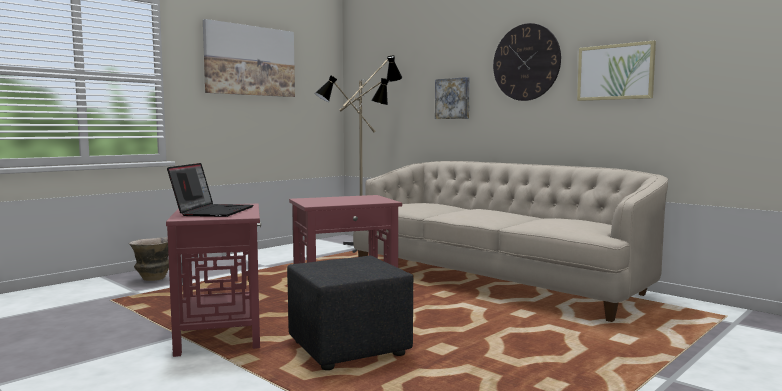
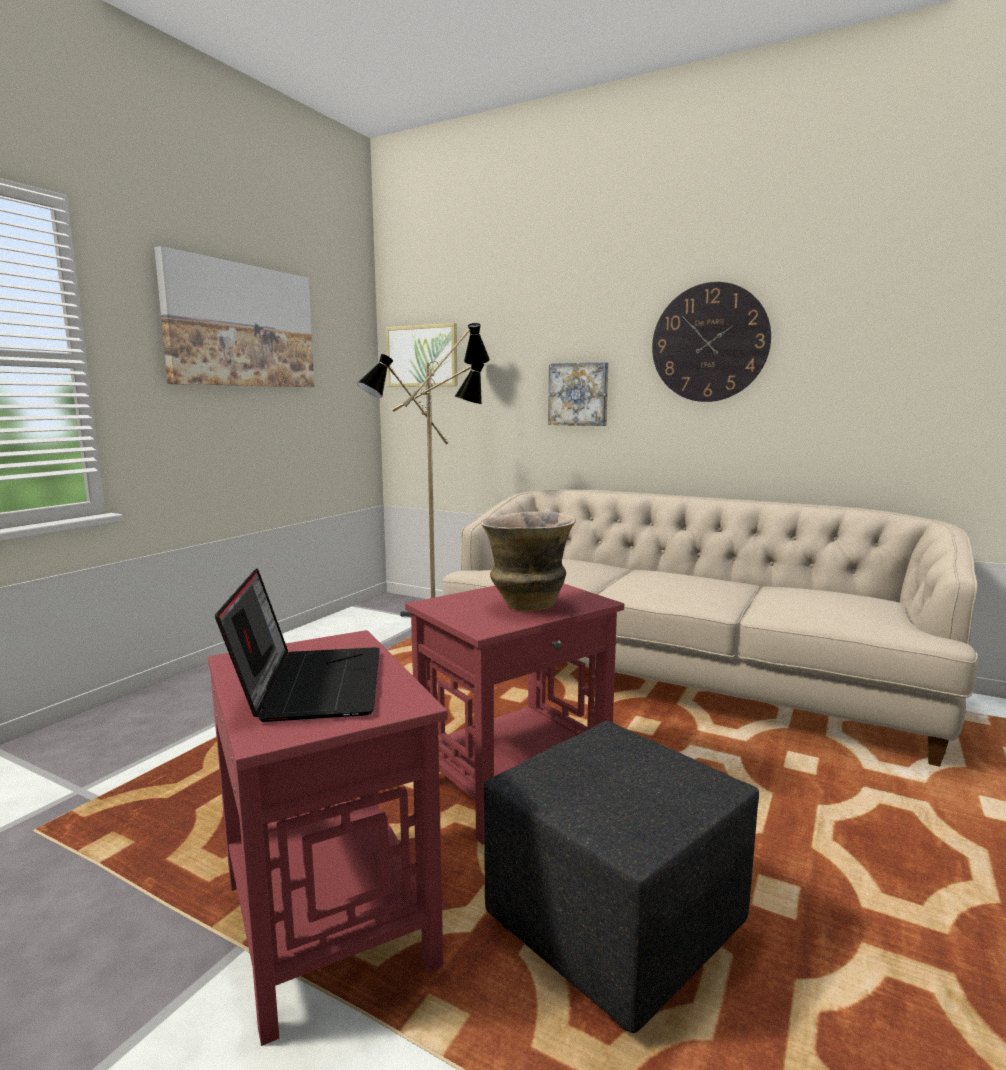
camera: 15 degrees left, 5 degrees up
vase [129,237,169,281] -> vase moved to [480,512,576,611]
picture [577,41,656,101] -> picture moved to [386,323,458,387]

